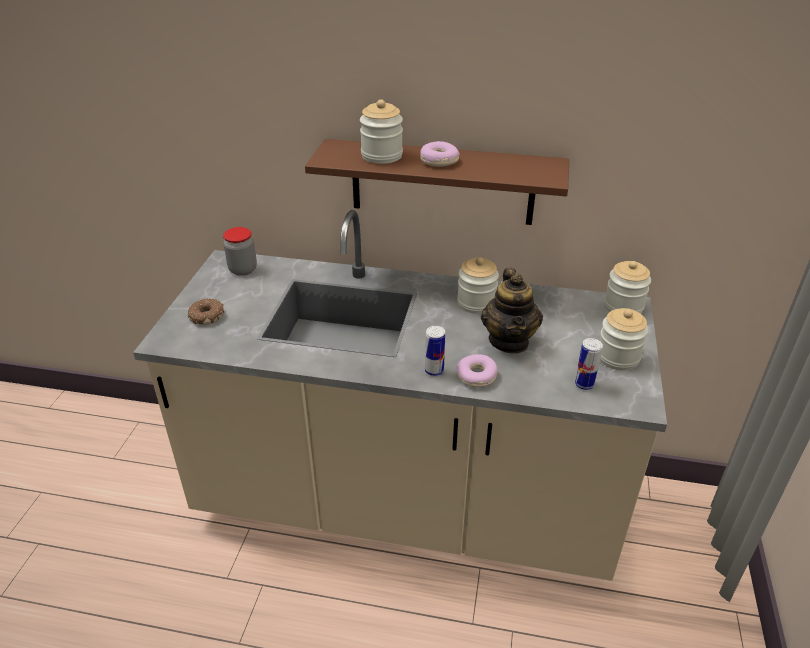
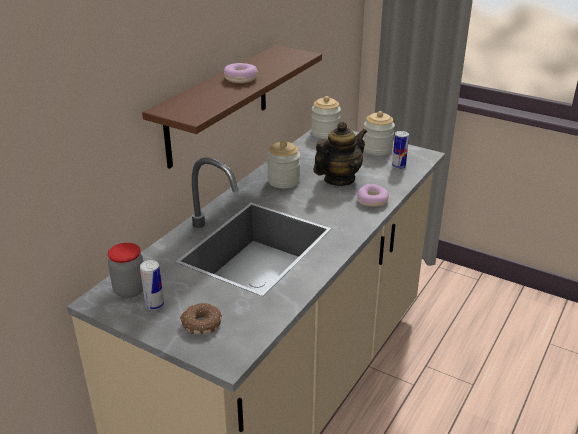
camera: 70 degrees left, 5 degrees down
jar [360,99,403,164] -> none
can [425,326,445,377] -> can moved to [140,260,164,310]
teapot [481,268,543,354] -> teapot turned 60 degrees counterclockwise [313,121,367,186]

